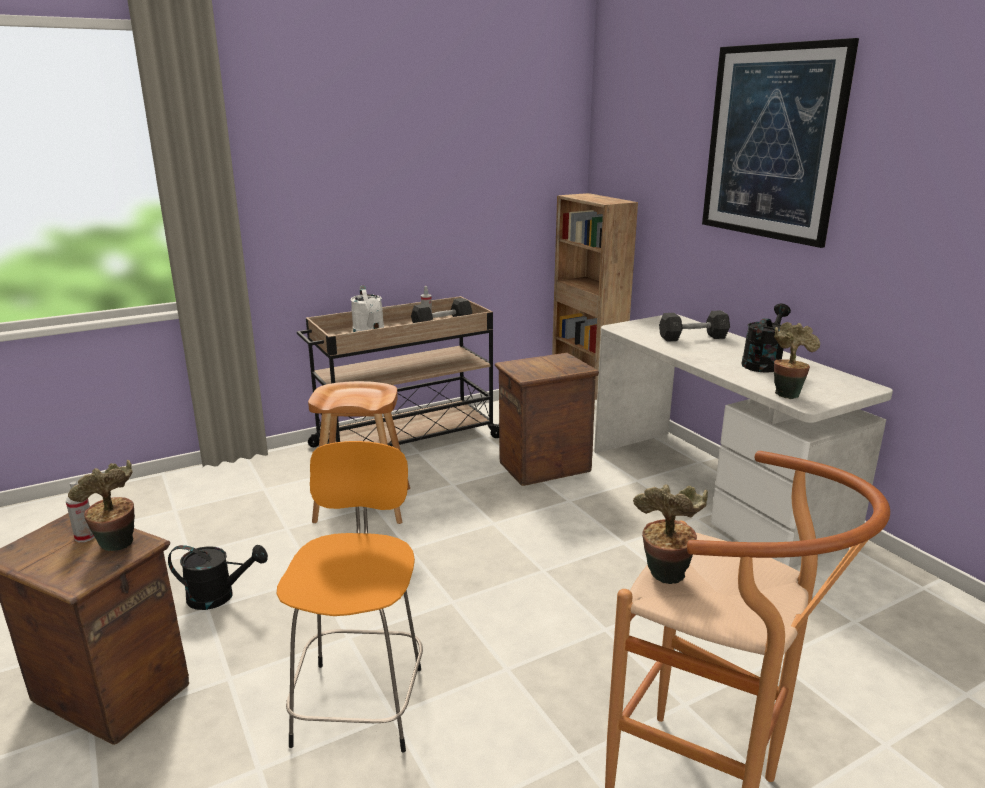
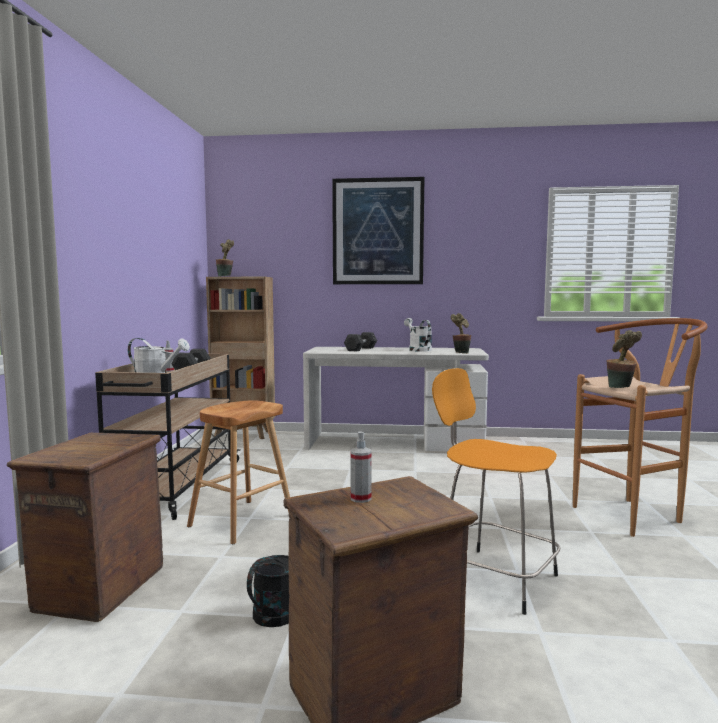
camera: 55 degrees left, 15 degrees down
potted plant [68,460,135,551] -> potted plant moved to [216,239,234,277]
crate [495,353,599,486] -> crate moved to [7,433,163,622]
black watering can [741,304,791,373] -> white watering can [404,318,432,352]

